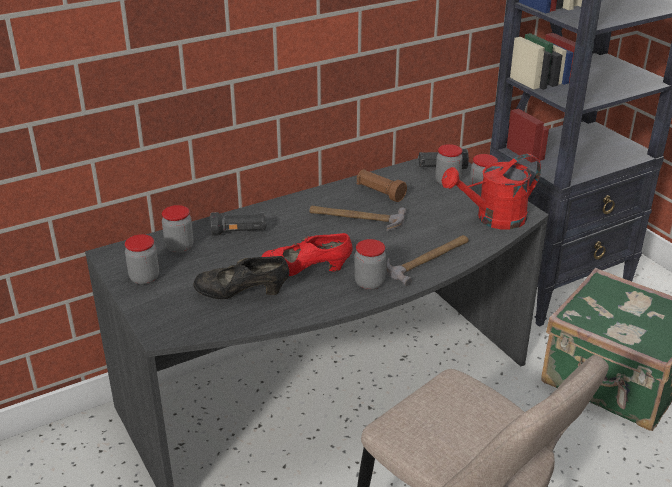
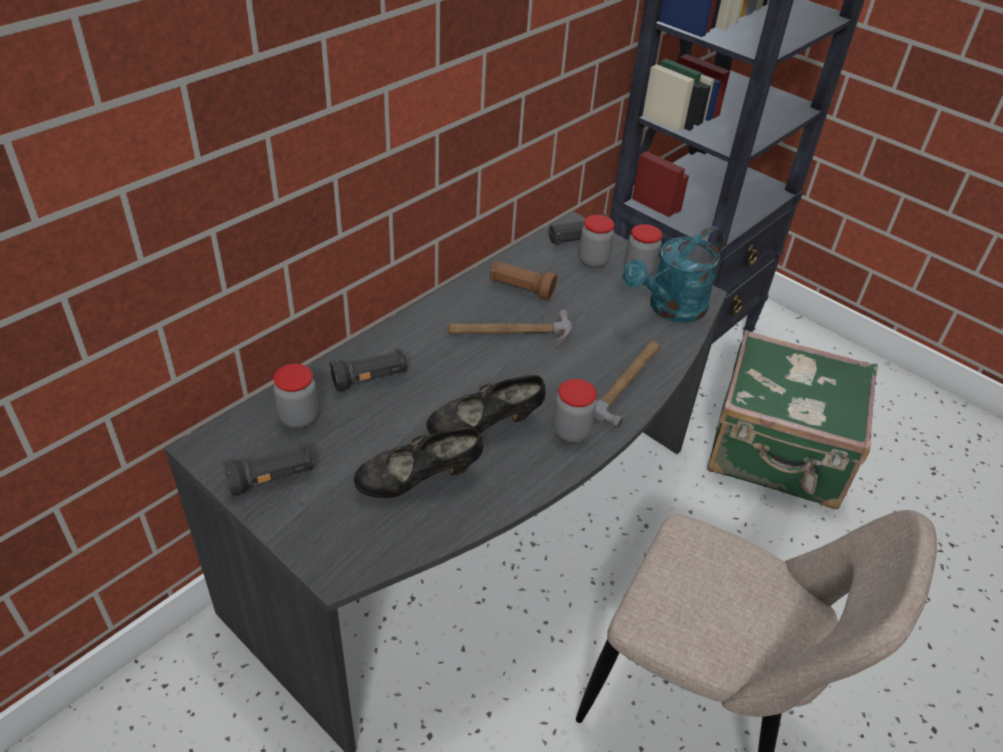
camera: 20 degrees left, 10 degrees up
jar [125,234,159,285] -> black flashlight [223,443,314,496]
red shoe [262,233,352,276] -> black shoe [426,375,546,435]
red watering can [442,154,541,229] -> turquoise watering can [622,226,724,323]

